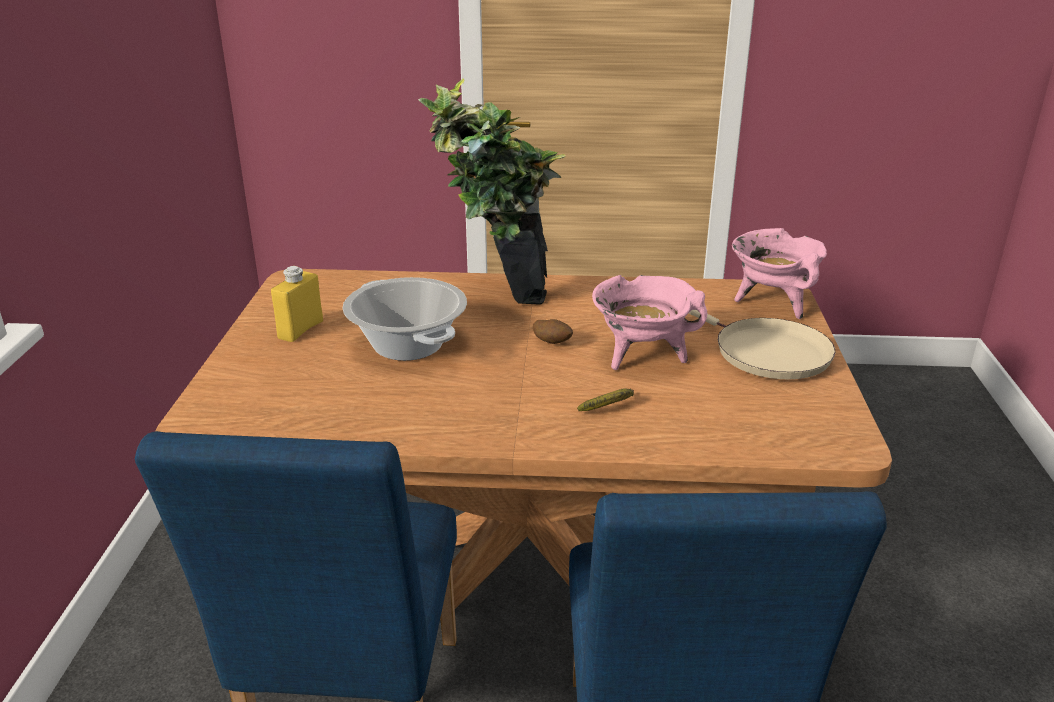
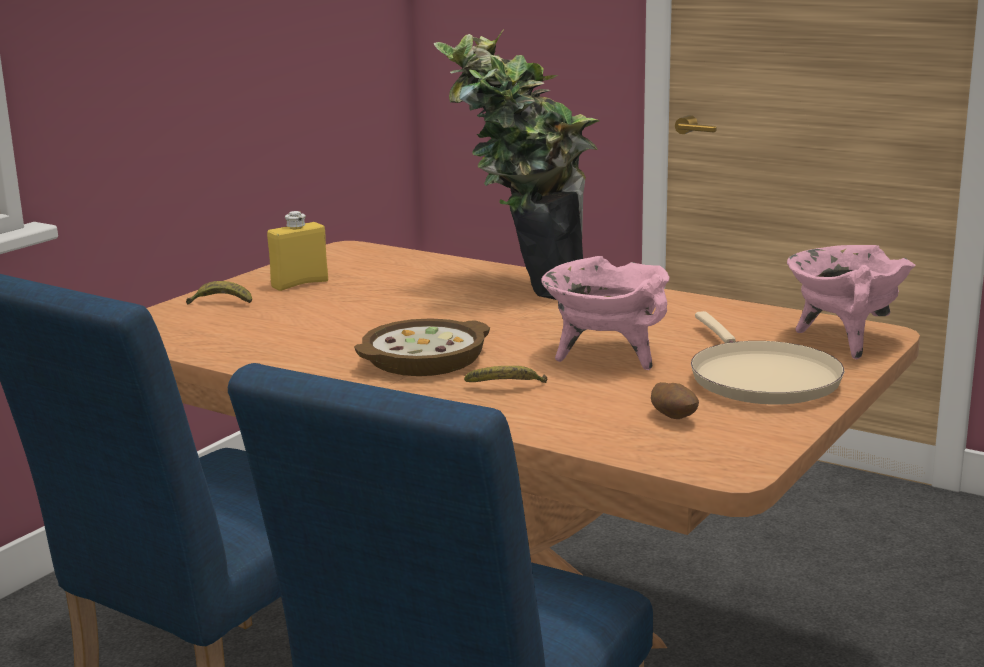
camera: 30 degrees right, 10 degrees down
cooking pot [342,277,467,361] -> none
potato [533,319,573,344] -> potato moved to [651,382,699,419]
none -> banana [186,281,252,305]
none -> bowl [354,318,490,376]

